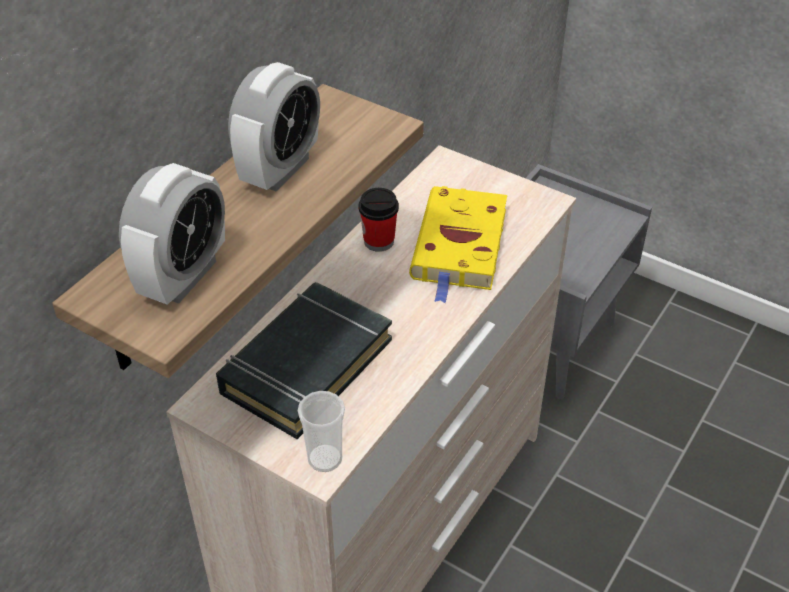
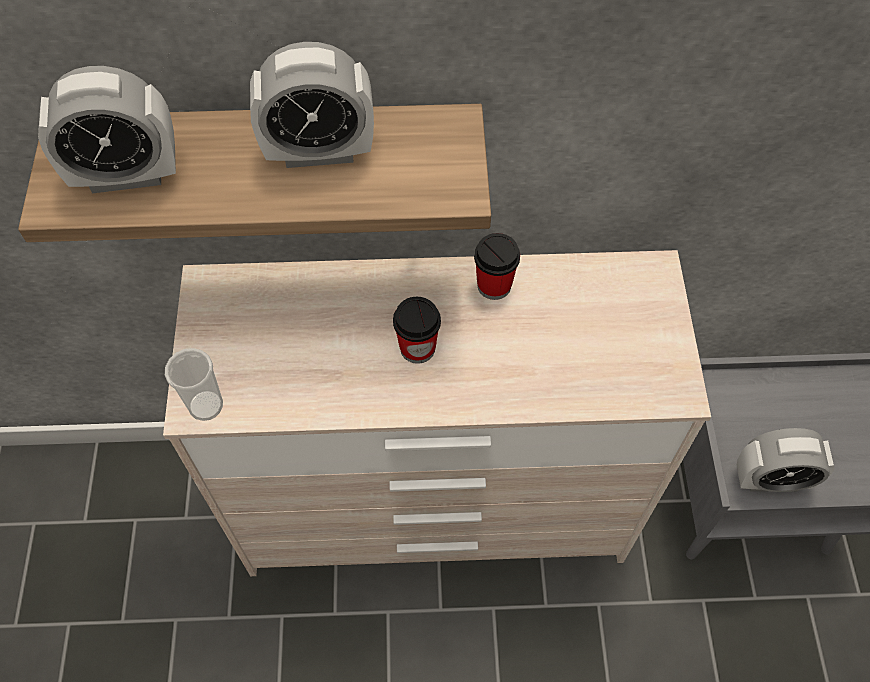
camera: 55 degrees right, 15 degrees up
black book [216,282,392,439] -> none
yellow book [409,186,507,303] -> none
none -> cup [393,297,441,364]
none -> alarm clock [736,428,834,492]

